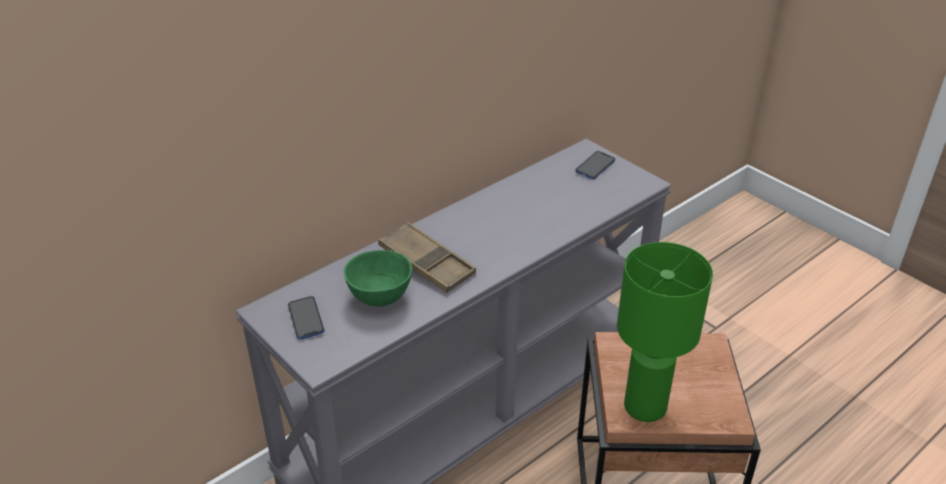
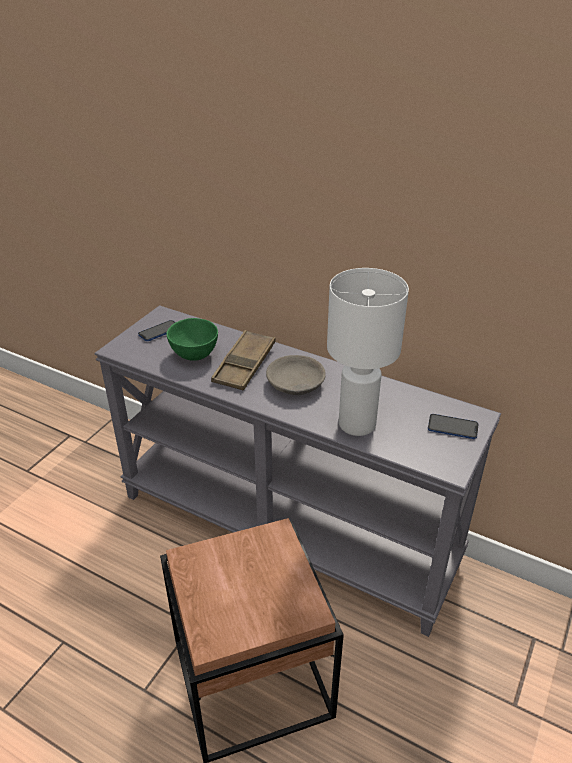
camera: 70 degrees right, 0 degrees up
green table lamp [617,242,713,422] -> none
none -> grey bowl [266,355,326,395]
none -> white table lamp [327,268,409,436]

